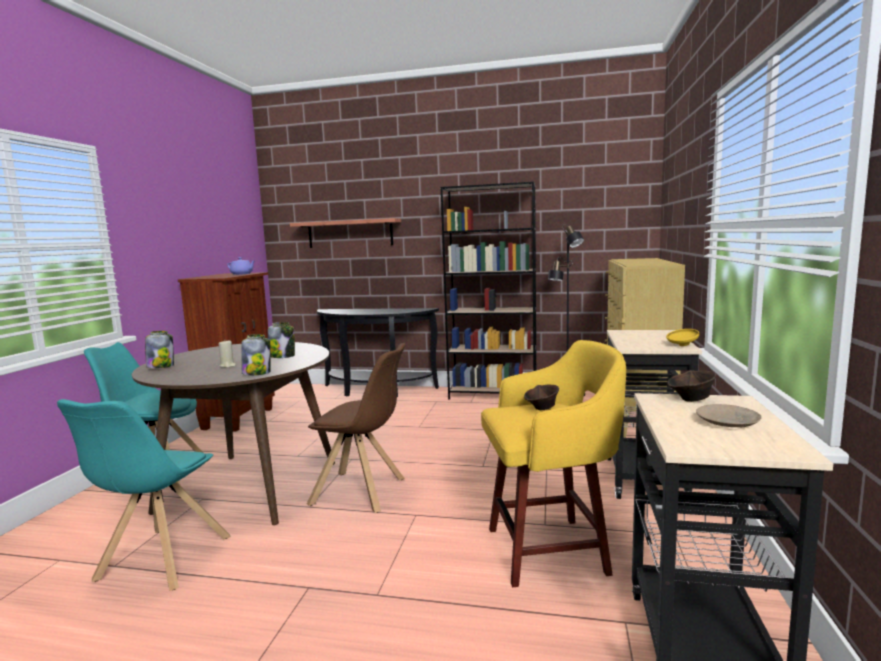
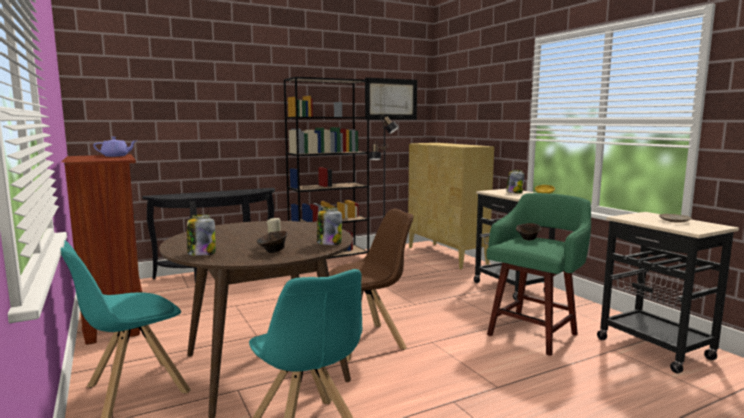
camera: 40 degrees left, 0 degrees up
jar [268,322,295,358] -> jar moved to [506,170,525,194]
shelf [290,218,401,248] -> none
yellow stool [481,340,626,587] -> green stool [486,193,591,356]
brown bowl [667,370,717,402] -> brown bowl moved to [257,231,288,253]
none -> picture [365,78,417,120]

